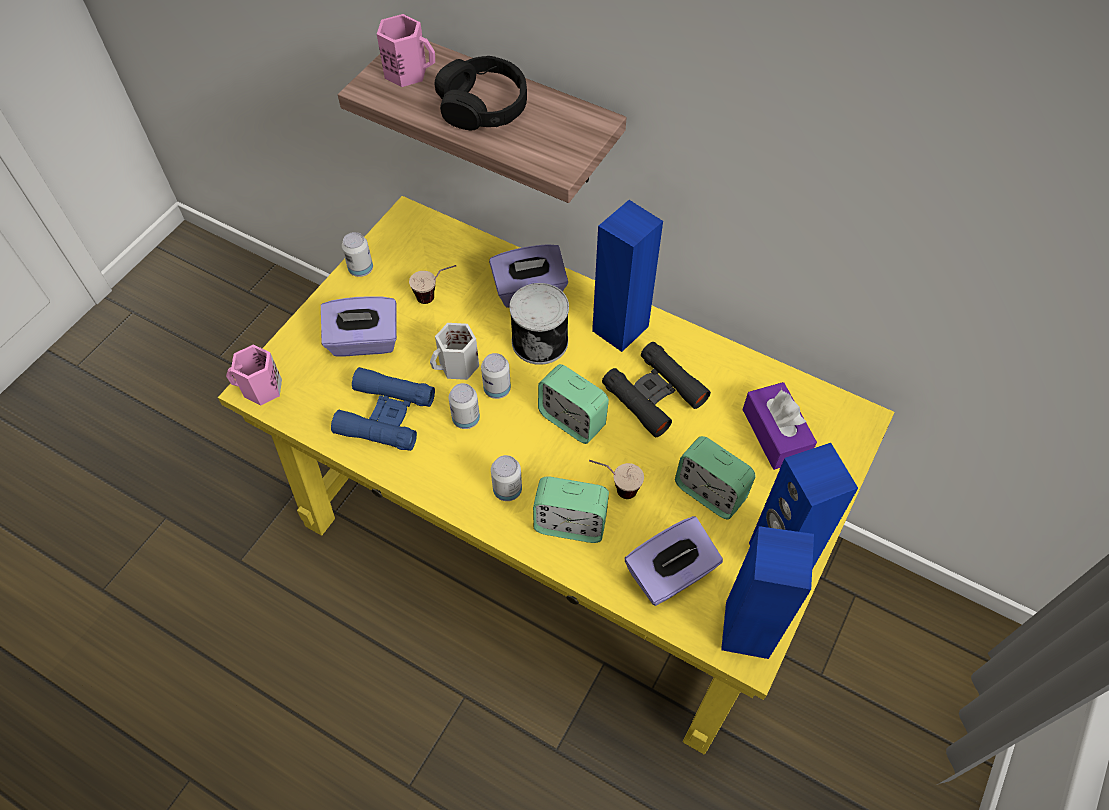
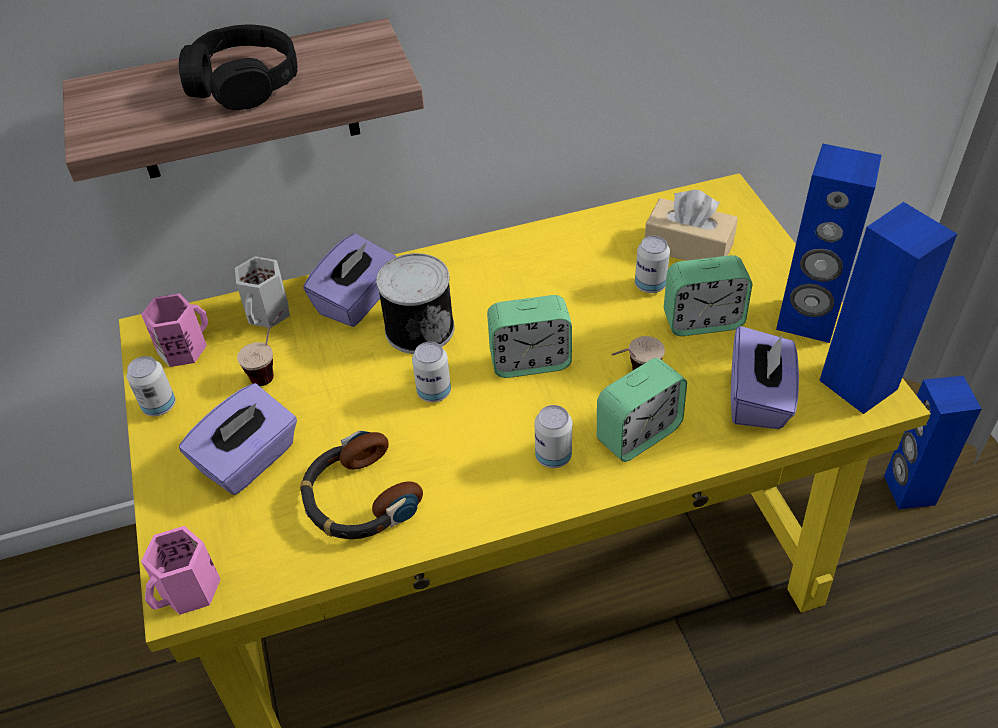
camera: 45 degrees left, 10 degrees down
blue binoculars [331,367,435,451] -> headphones [300,431,423,539]
pink mug [377,14,435,87] -> pink mug moved to [141,293,208,367]
white mug [430,323,479,380] -> white mug moved to [235,256,290,328]
can [449,383,480,429] -> can moved to [635,236,670,293]
blue speaker [592,200,663,352] -> blue speaker moved to [884,376,982,509]
black binoculars [602,342,711,437] -> none
purple tissue box [743,382,817,470] -> beige tissue box [645,190,738,261]

